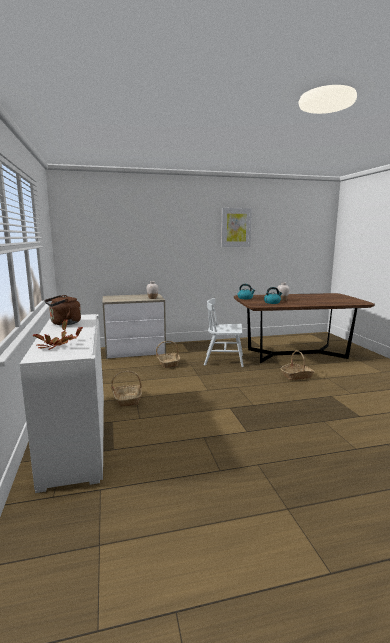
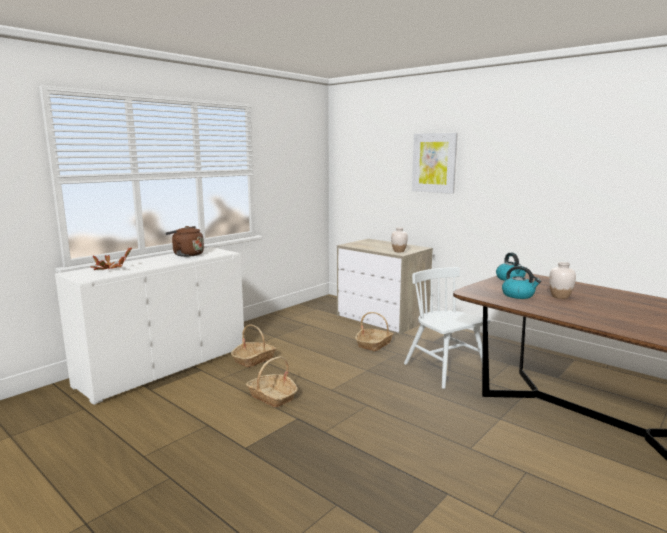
camera: 55 degrees right, 0 degrees up
picture [221,208,252,247] -> picture moved to [412,133,458,194]
basket [281,350,315,380] -> basket moved to [246,356,298,408]

